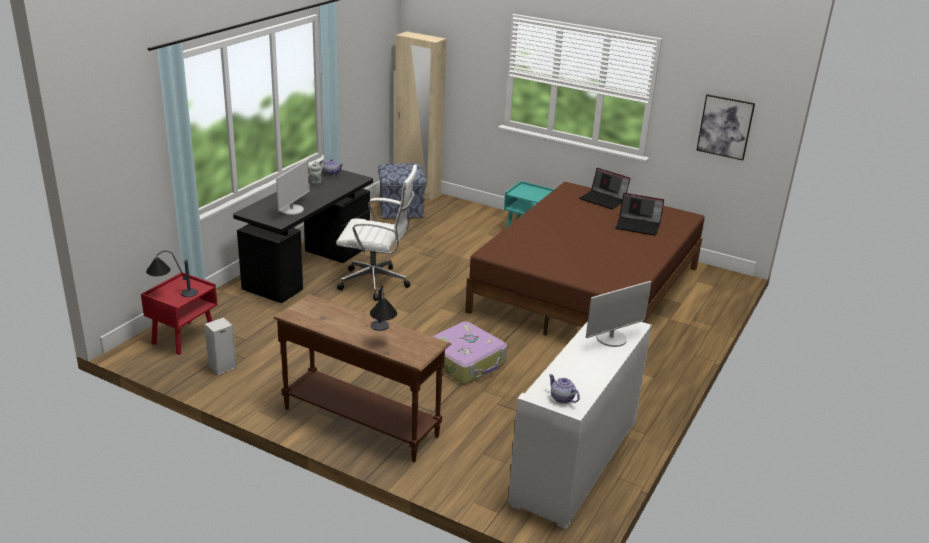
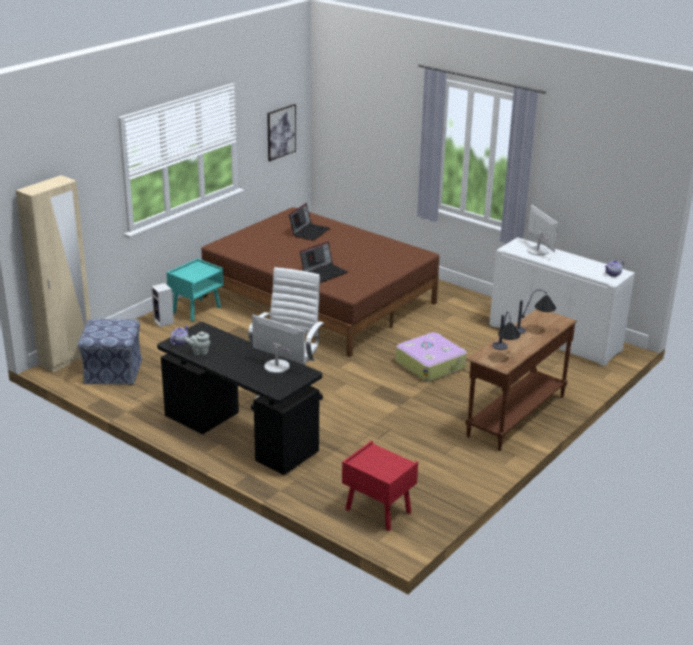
camera: 80 degrees left, 0 degrees up
table lamp [146,251,198,297] -> table lamp moved to [492,312,520,350]
speaker [204,317,237,375] -> speaker moved to [151,283,174,327]
laptop [579,168,631,209] -> laptop moved to [300,241,348,283]

